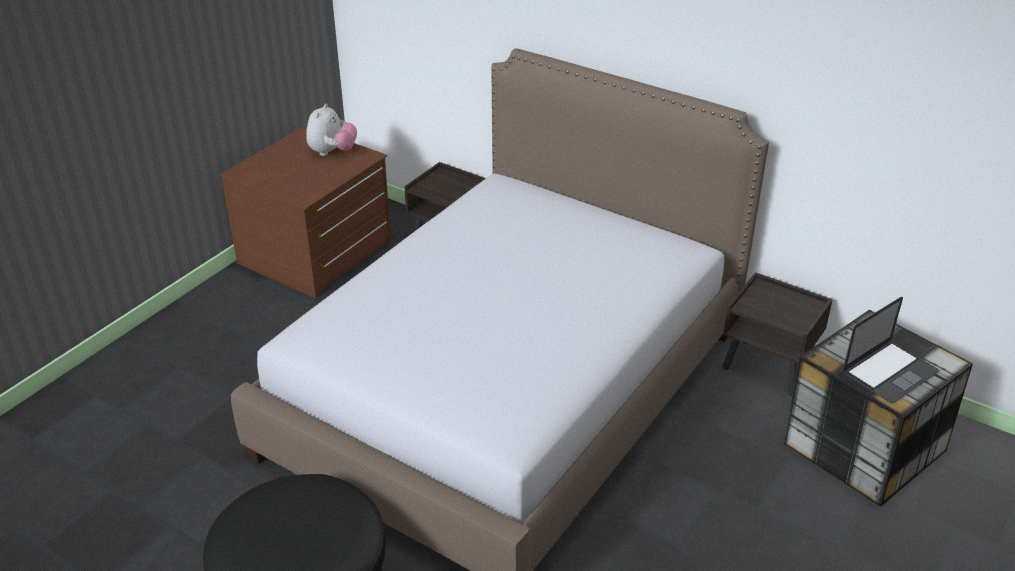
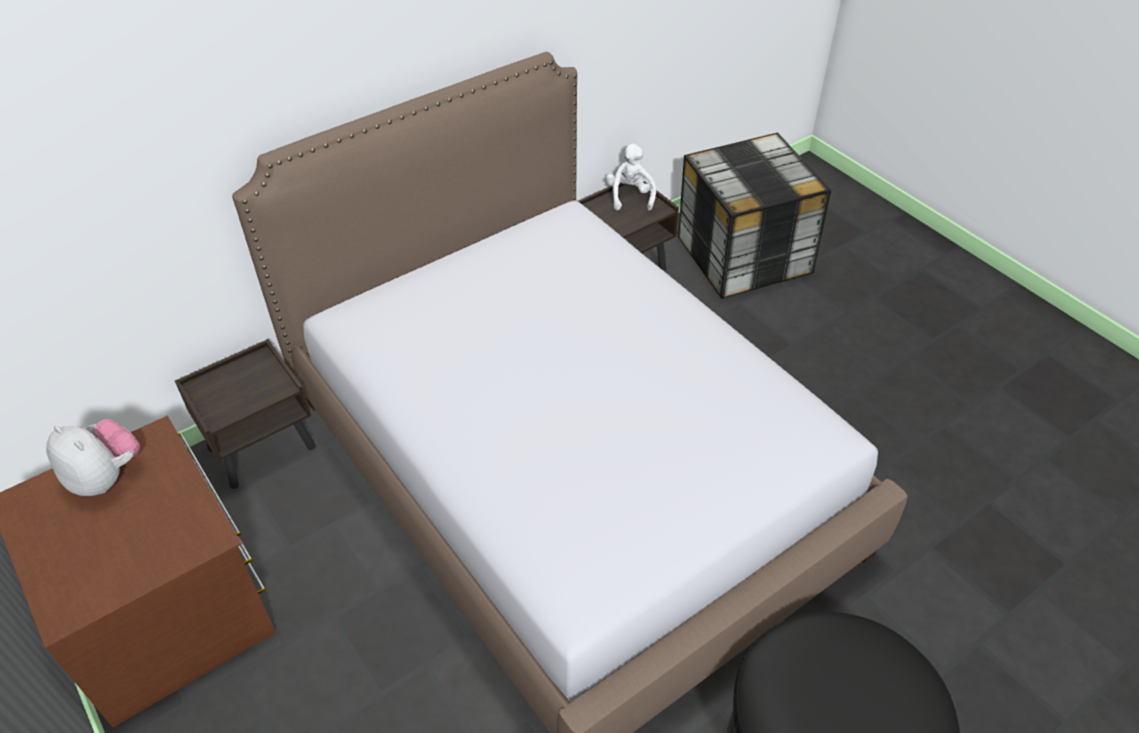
camera: 70 degrees left, 10 degrees up
laptop [843,297,939,403] -> none
none -> white plush toy [606,144,656,211]

